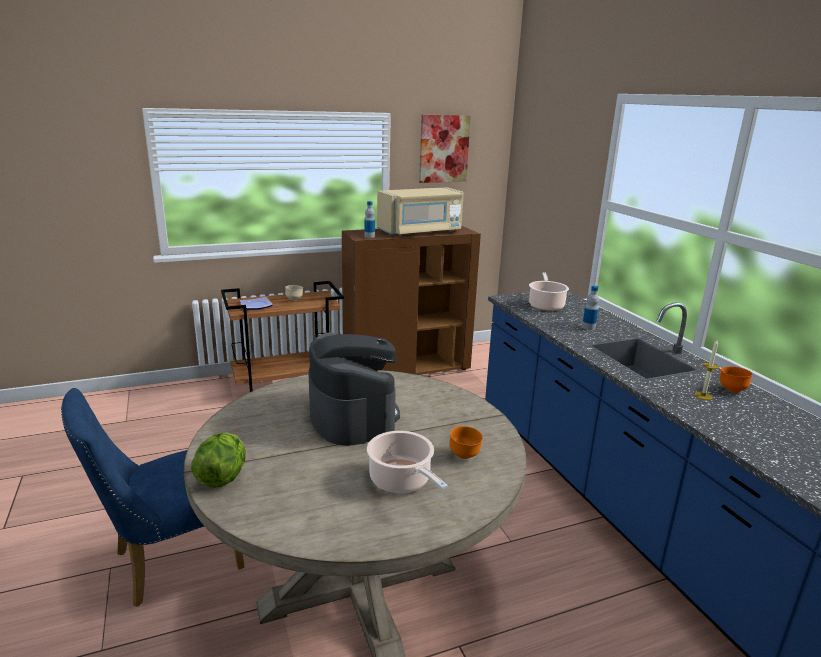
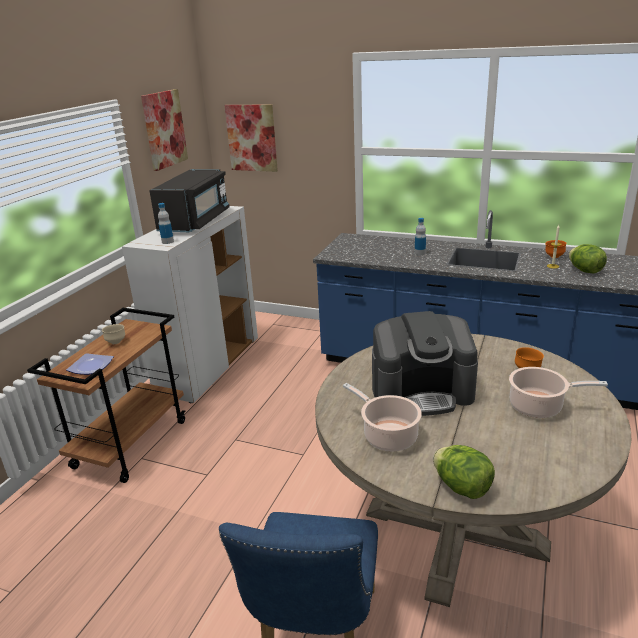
camera: 45 degrees left, 5 degrees up
coffee machine [308,332,400,446] -> coffee machine turned 150 degrees clockwise [372,311,478,416]
brown cabinet [342,226,481,375] -> white cabinet [122,206,258,403]
beige microwave [377,187,464,236] -> black microwave [149,169,230,232]
cooking pot [529,272,569,311] -> cooking pot moved to [343,383,422,452]
none -> picture [225,105,278,172]
none -> lettuce [569,244,607,273]

